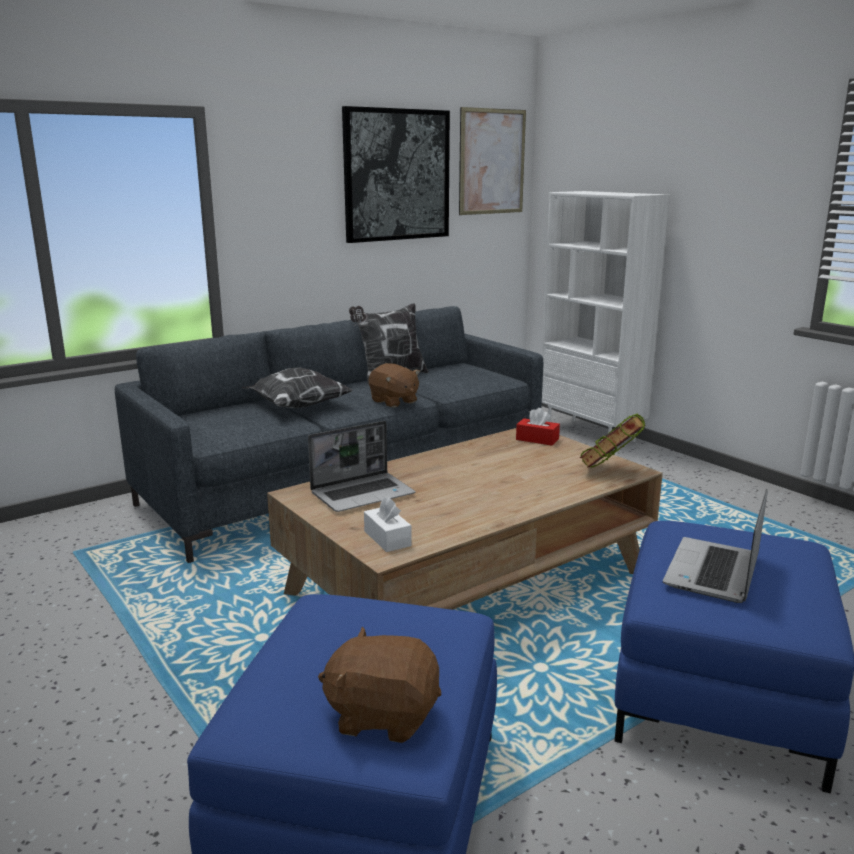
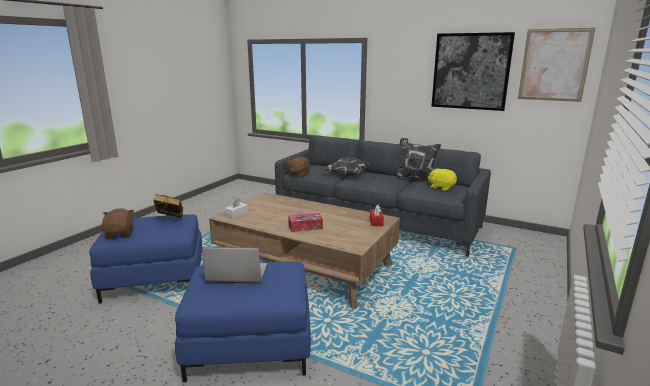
camera: 65 degrees right, 0 degrees up
laptop [308,421,415,512] -> none
brown plush toy [369,363,420,408] -> brown plush toy moved to [287,157,310,177]
white bookcase [542,191,670,442] -> none
book [580,413,645,468] -> book moved to [153,194,184,218]
none -> tissue box [288,213,323,232]
none -> yellow plush toy [428,169,457,191]

